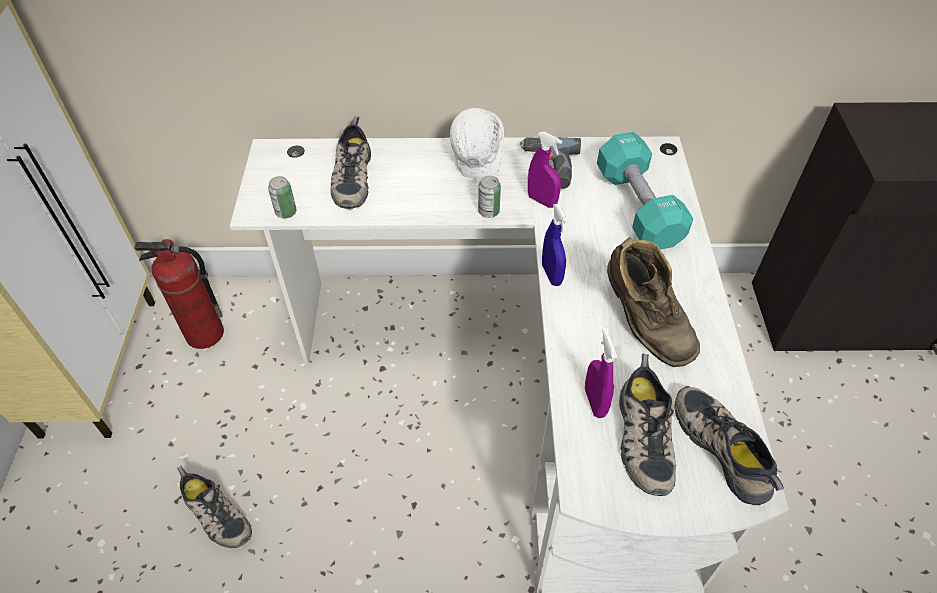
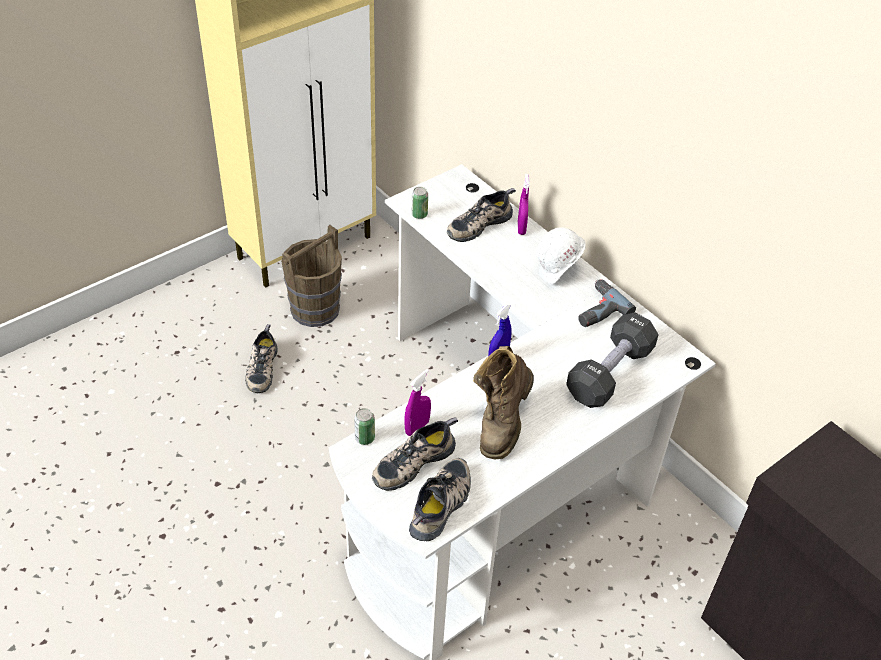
camera: 50 degrees right, 5 degrees down
fire extinguisher [134,239,224,349] -> none
can [478,176,501,218] -> can moved to [354,408,375,445]
purple spray bottle [528,132,562,208] -> purple spray bottle moved to [518,174,530,235]
turquoise dumbbell [597,132,693,250] -> black dumbbell [566,312,659,408]
none -> brown bucket [281,225,342,327]

